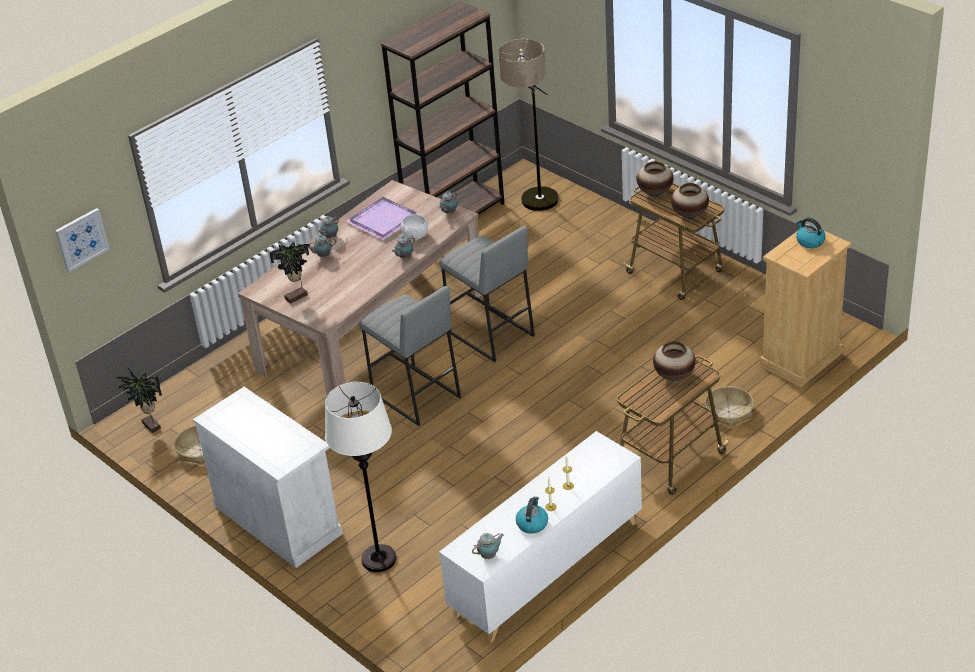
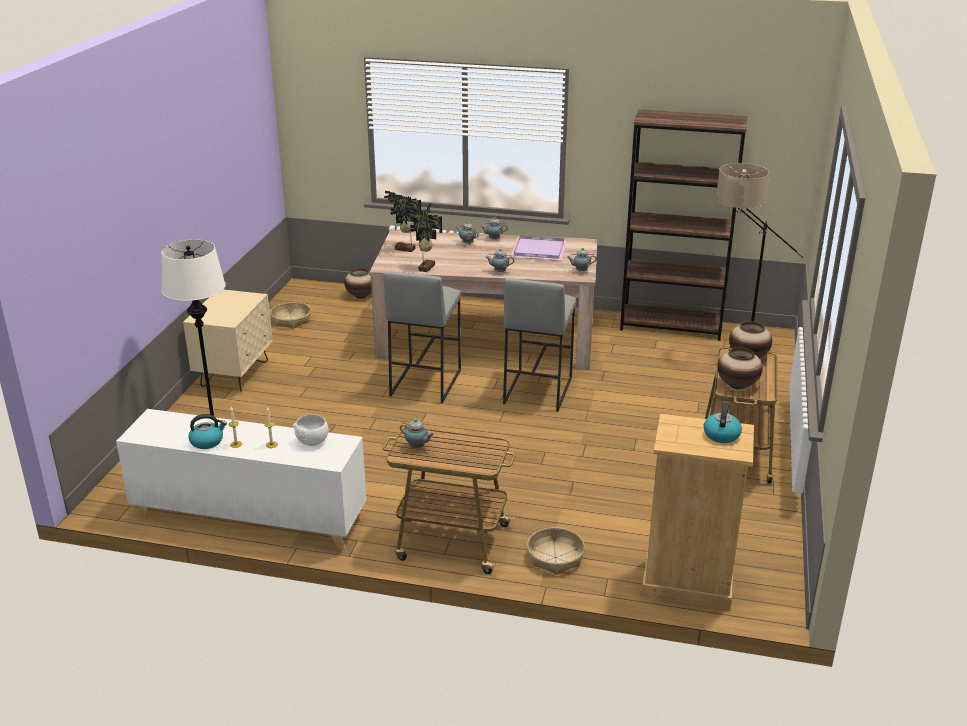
camera: 55 degrees right, 10 degrees down
picture [55,208,110,272] -> none
potted plant [116,367,162,433] -> potted plant moved to [404,203,442,272]
white cabinet [193,387,343,568] -> beige nightstand [183,289,273,392]
white bowl [401,214,428,239] -> white bowl moved to [293,414,328,446]
teapot [472,533,504,559] -> teapot moved to [400,419,434,448]
vase [653,341,696,381] -> vase moved to [344,268,372,299]

